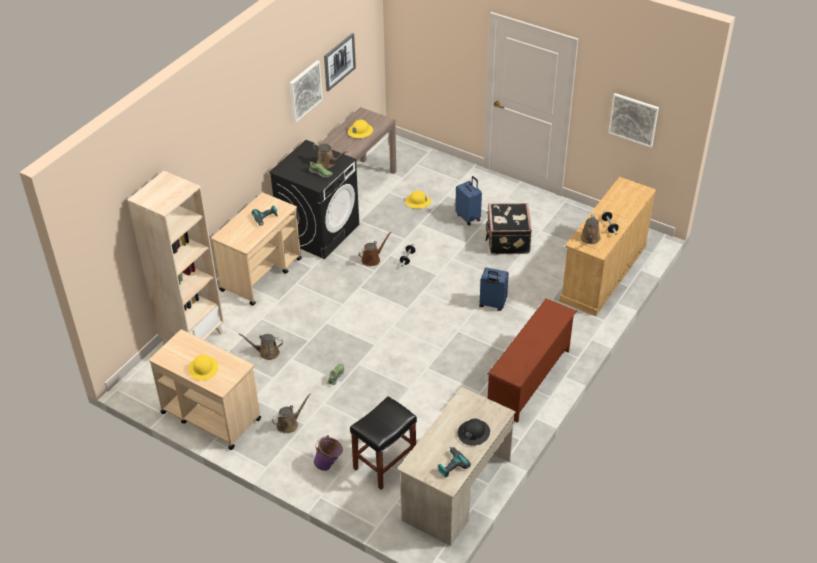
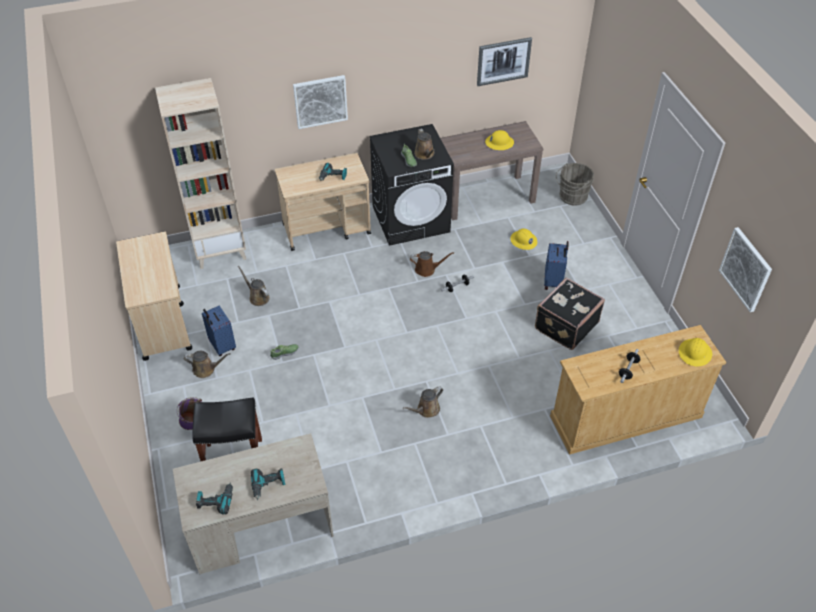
camera: 40 degrees right, 5 degrees up
yellow hard hat [188,355,218,381] -> yellow hard hat moved to [679,338,712,367]
picture [290,60,323,122] -> picture moved to [293,75,348,129]
black hard hat [458,418,490,446] -> power drill [251,468,285,500]
blue suitcase [479,267,509,311] -> blue suitcase moved to [202,305,236,356]
brown shoe rack [487,298,577,423] -> none
brown watering can [581,214,601,244] -> brown watering can moved to [403,386,443,418]
none -> grey bucket [556,163,594,206]

